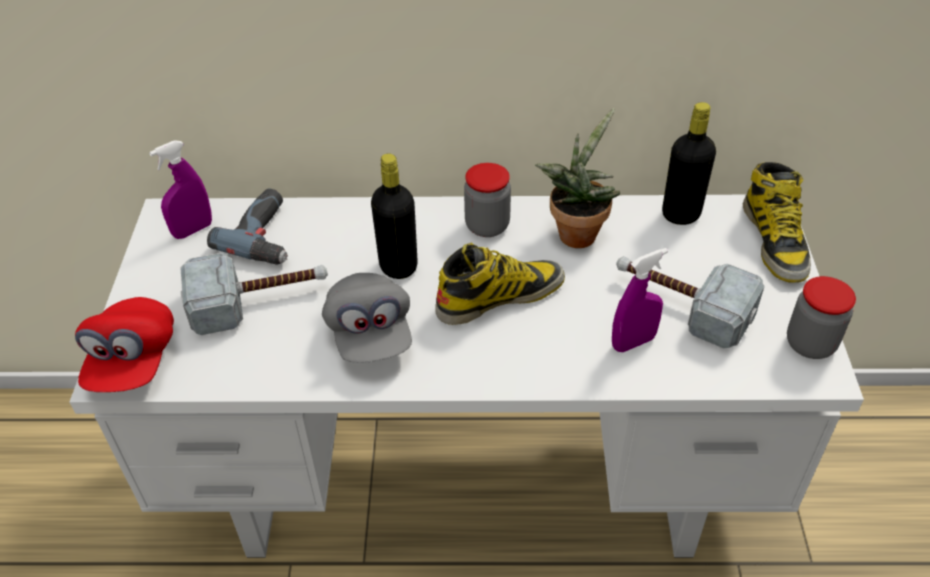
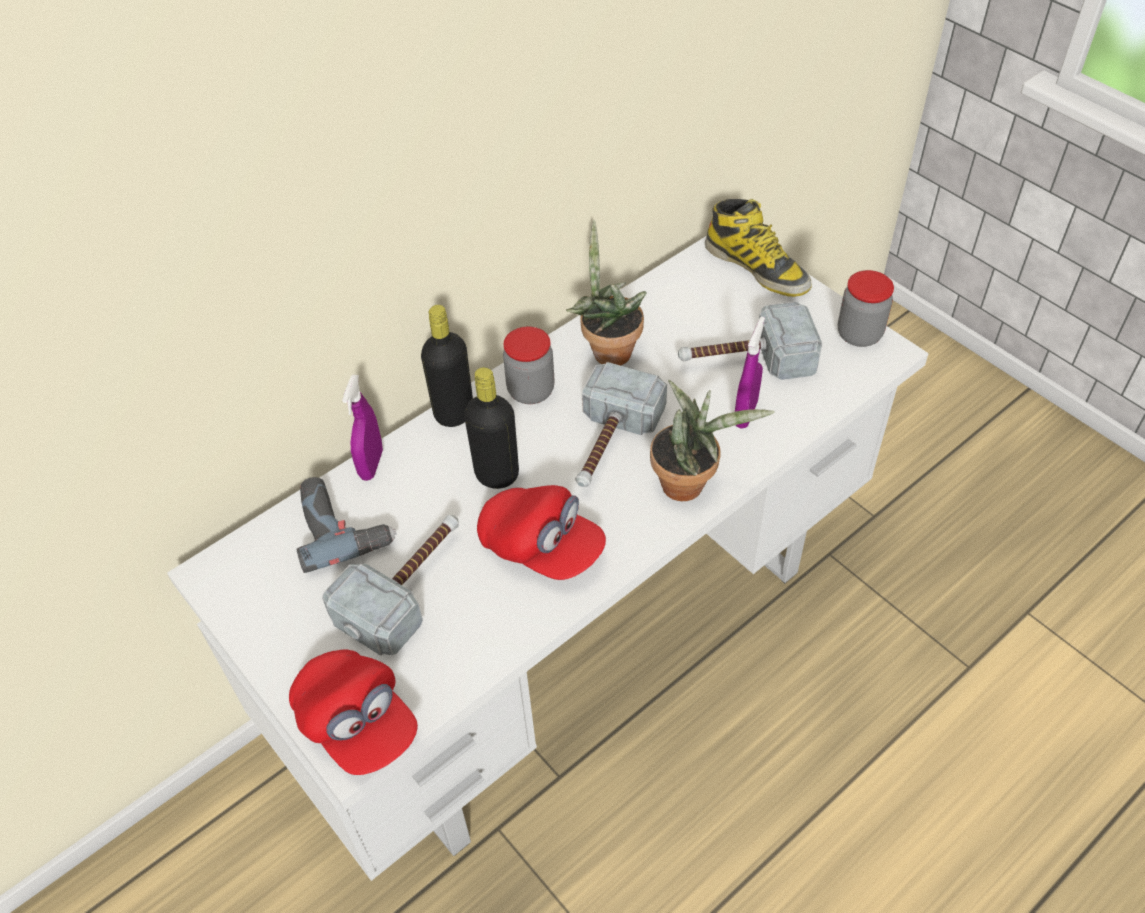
camera: 40 degrees left, 5 degrees up
purple spray bottle [149,140,212,239] -> purple spray bottle moved to [342,374,383,481]
grey cap [322,273,412,363] -> red cap [477,485,606,580]
boot [435,243,565,325] -> hammer [575,362,667,487]
black bottle [662,102,716,225] -> black bottle moved to [421,305,473,427]
none -> potted plant [650,380,774,501]

